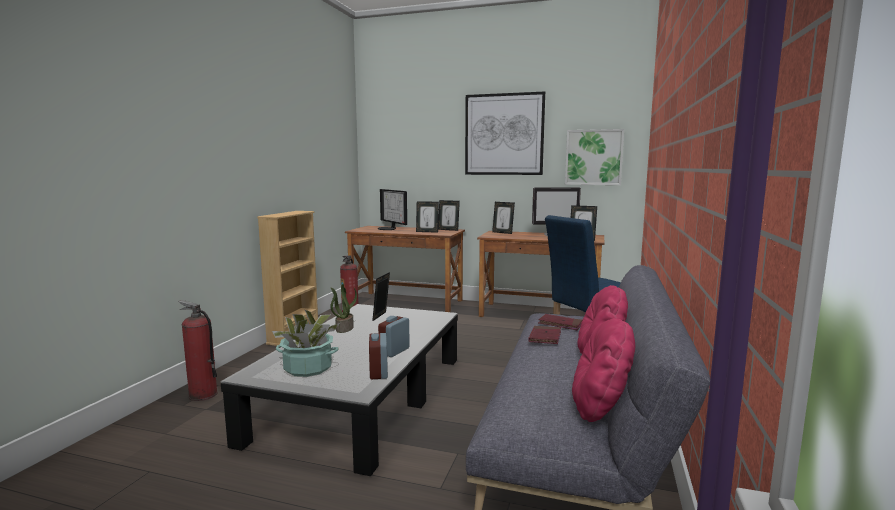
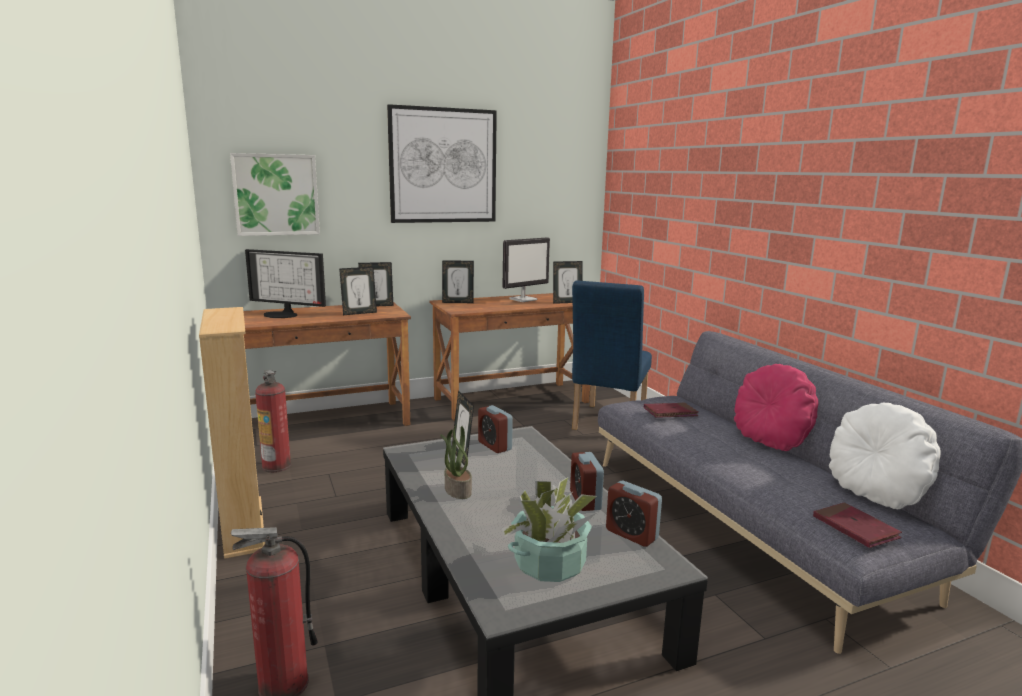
camera: 40 degrees left, 5 degrees up
red book [528,326,561,344] -> red book moved to [813,502,902,548]
picture [565,129,624,185] -> picture moved to [230,153,320,236]
pink pillow [572,318,635,422] -> white pillow [829,403,941,509]
none -> alarm clock [478,405,513,453]

